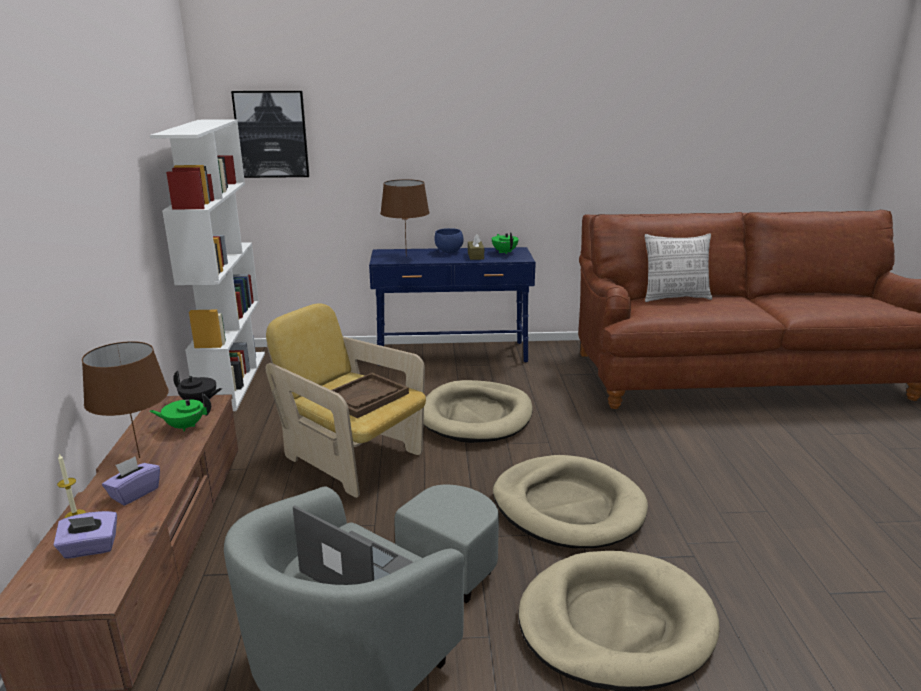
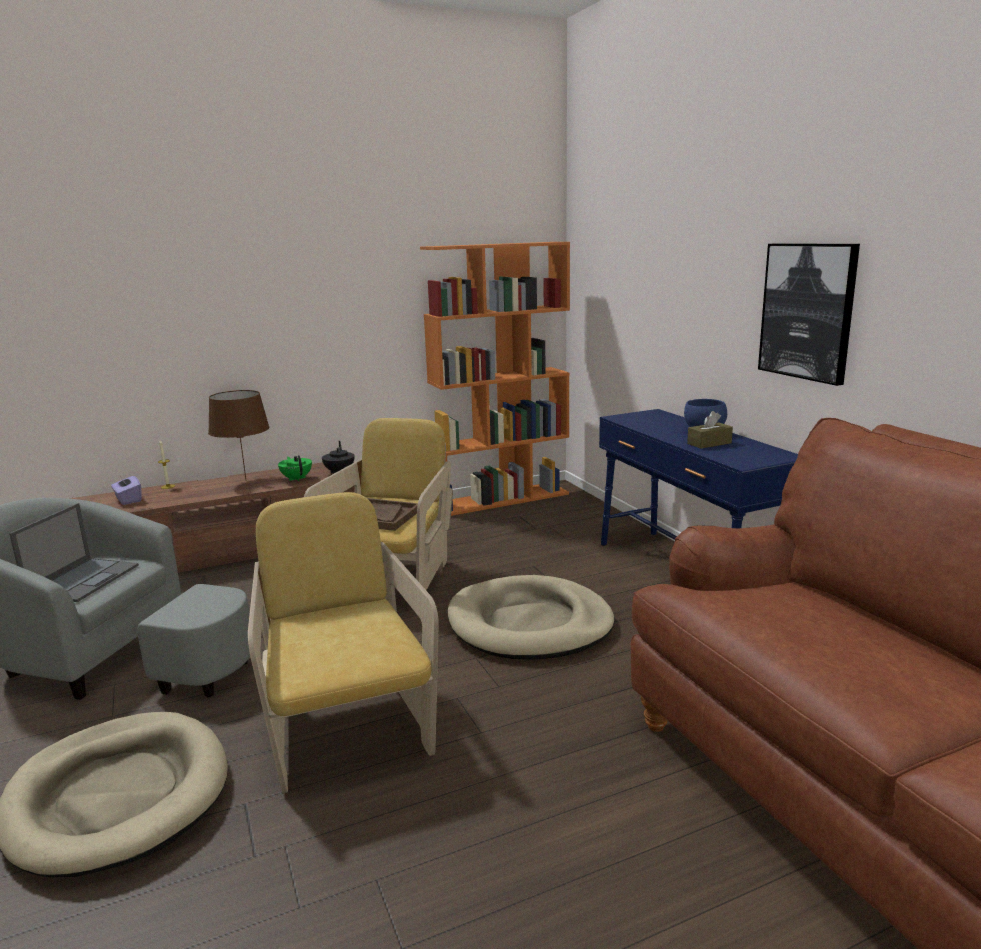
camera: 70 degrees right, 5 degrees down
purple tissue box [102,457,160,506] -> none
white bookcase [150,119,265,411] -> orange bookcase [420,242,570,516]
picture [231,91,309,178] -> picture moved to [758,244,860,386]
brown table lamp [380,179,429,256] -> none
green teapot [492,232,519,254] -> none
beige dog bed [493,455,648,548] -> yellow armchair [248,492,439,793]
pillow [645,233,712,302] -> none

